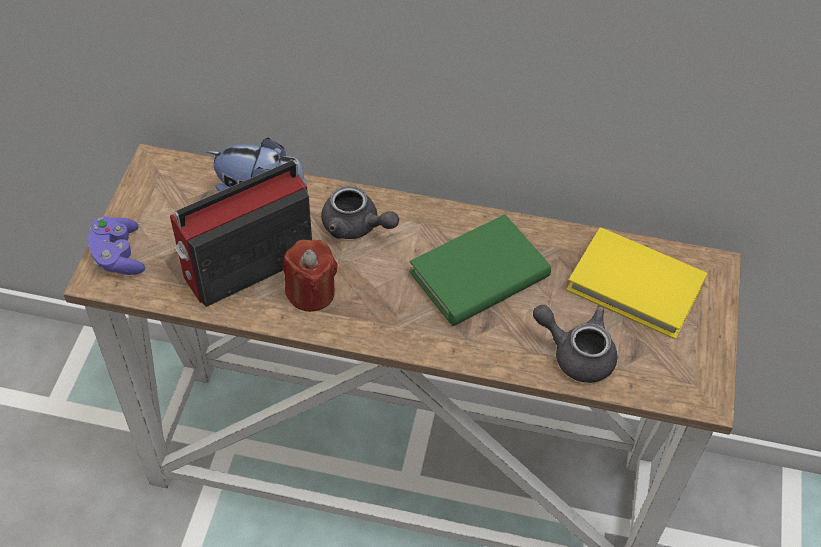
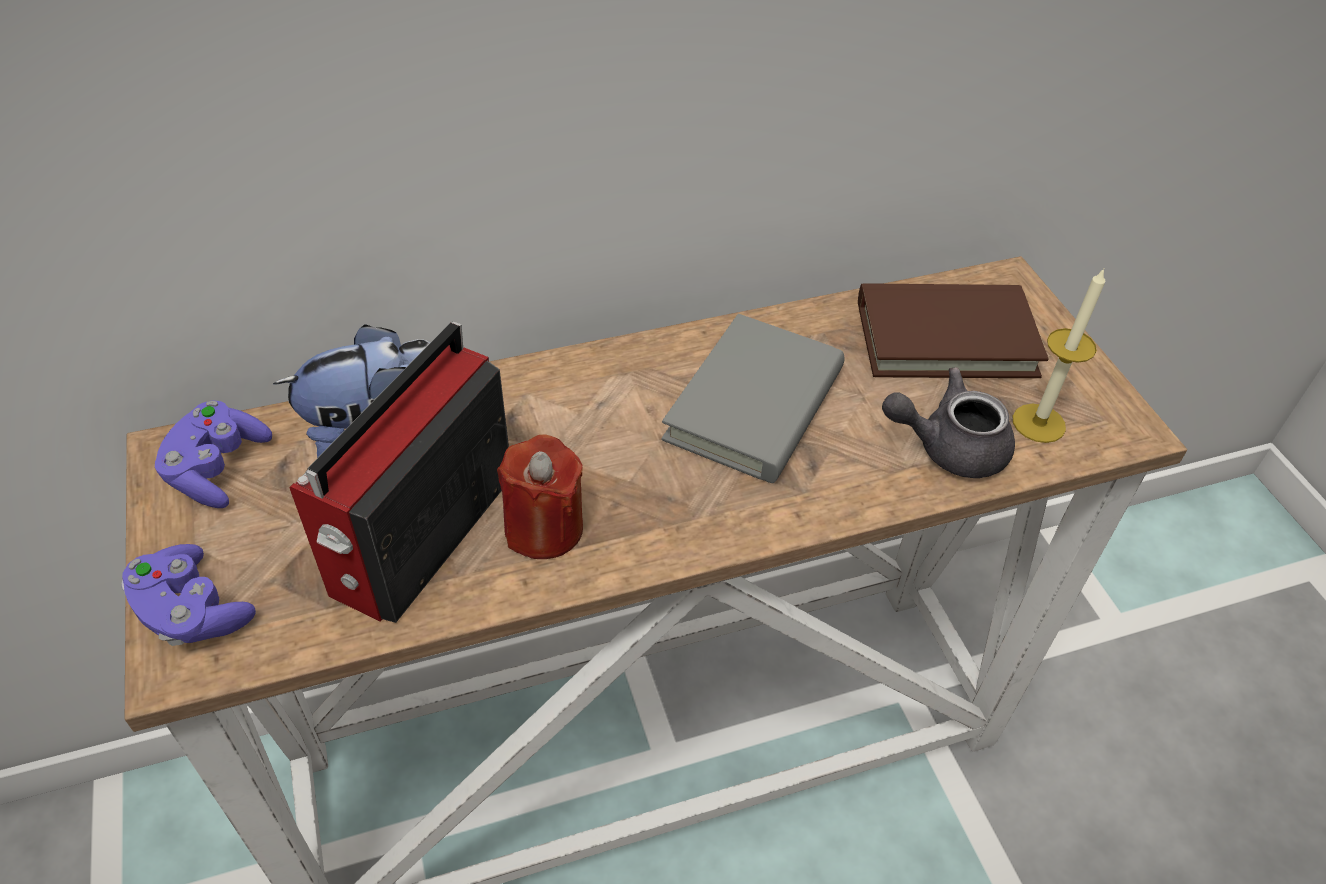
camera: 30 degrees left, 5 degrees down
grey teapot [321,185,399,239] -> none
green book [409,214,551,326] -> grey book [661,314,845,483]
yellow book [566,227,708,339] -> brown book [858,284,1049,378]
none -> purple game controller [155,400,272,508]
none -> candle [1012,269,1105,443]

